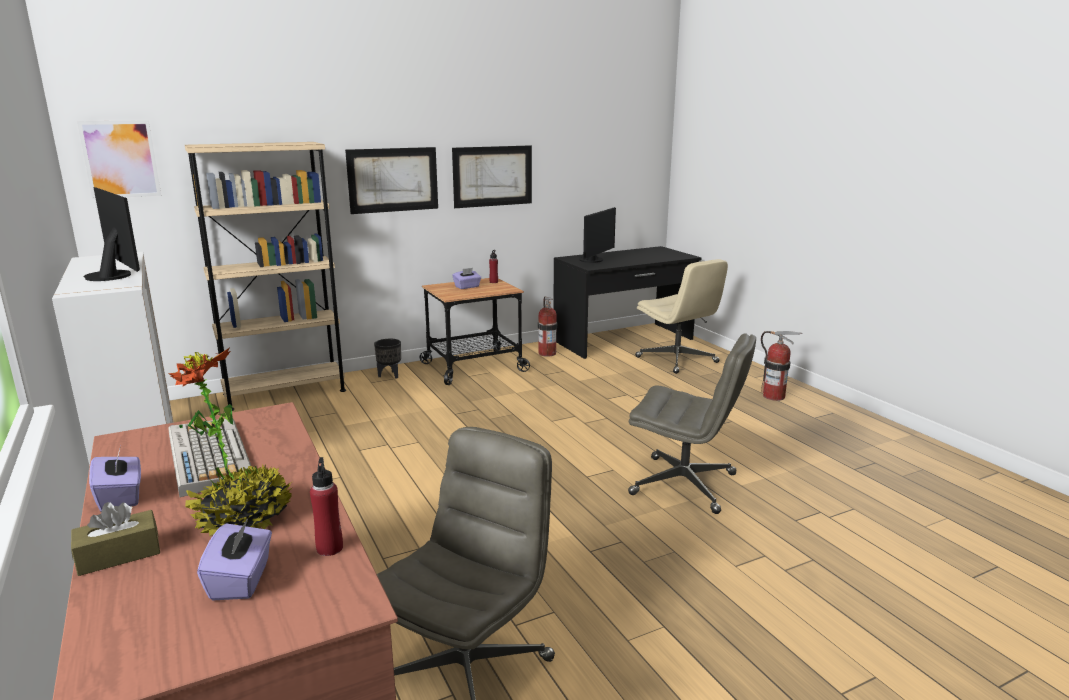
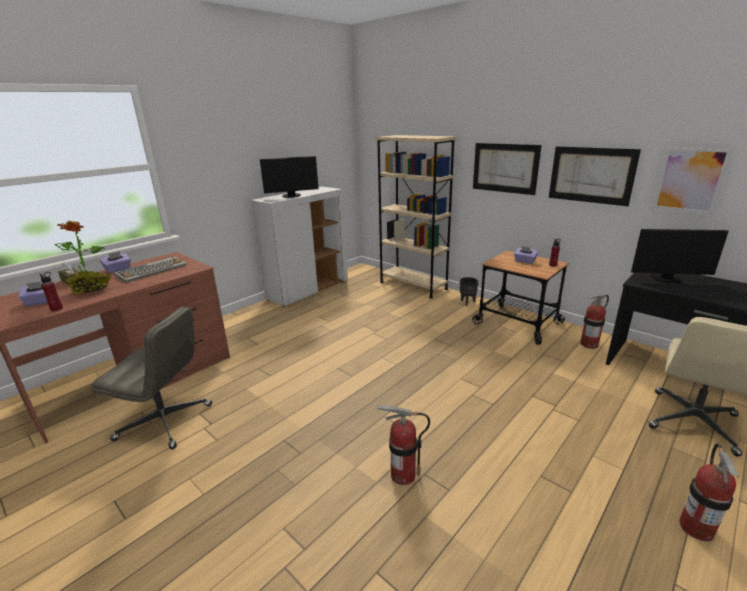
camera: 70 degrees right, 5 degrees up
picture [77,120,161,199] -> picture moved to [653,148,732,214]
monitor [84,187,140,281] -> monitor turned 45 degrees clockwise [260,156,319,198]
grey office chair [628,333,756,514] -> fire extinguisher [377,405,430,485]

